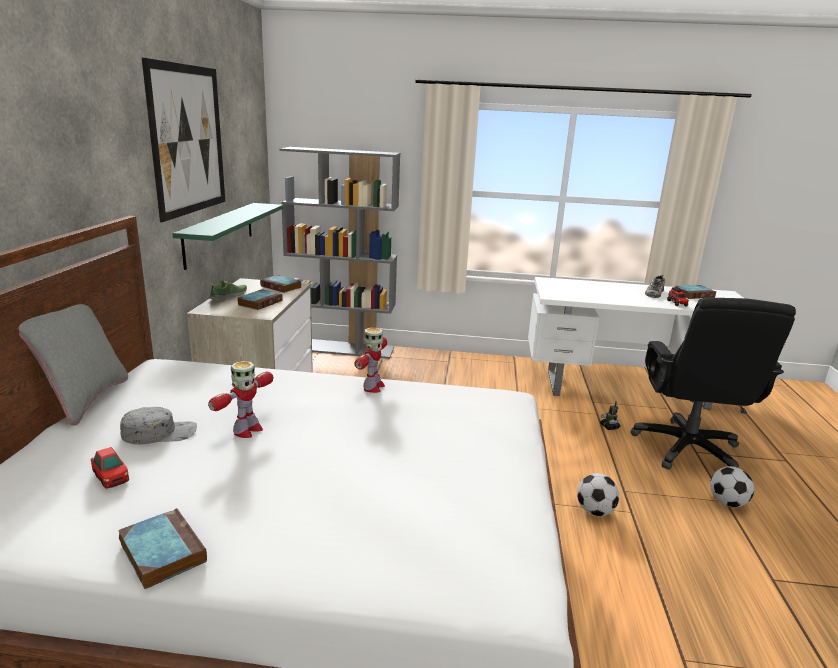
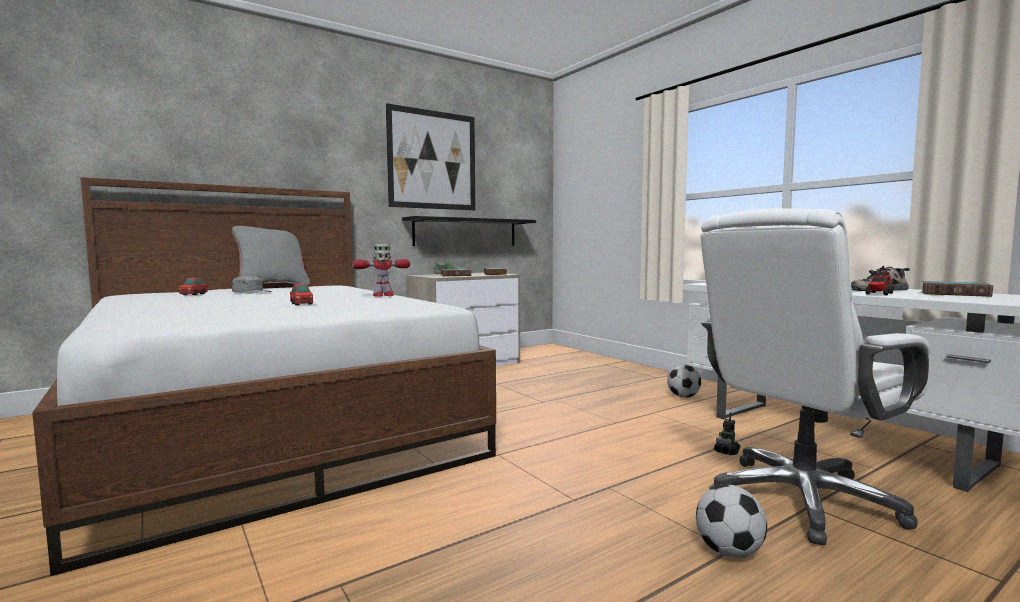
camera: 50 degrees right, 15 degrees down
book [118,508,207,589] -> none
green shelf [172,203,284,270] -> black shelf [402,216,536,246]
toy robot [208,361,274,438] -> none
grey bookcase [279,147,400,359] -> none
football [577,473,619,516] -> football moved to [667,364,701,398]
black office chair [631,298,796,470] -> white office chair [701,209,931,545]
none -> toy car [290,283,313,305]

